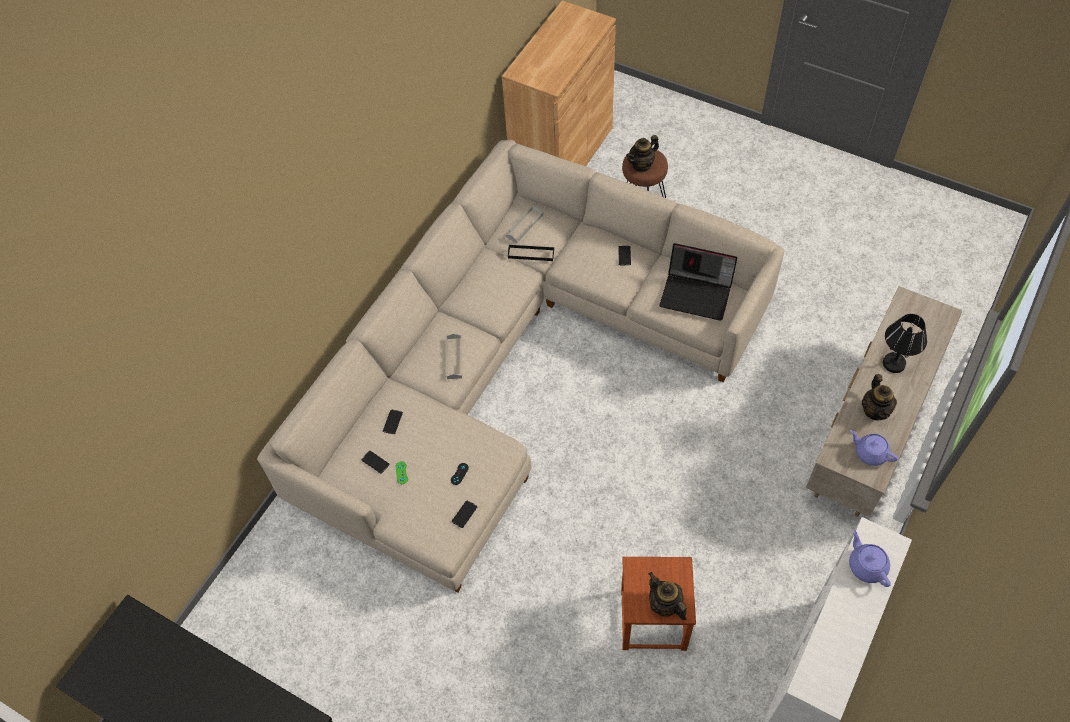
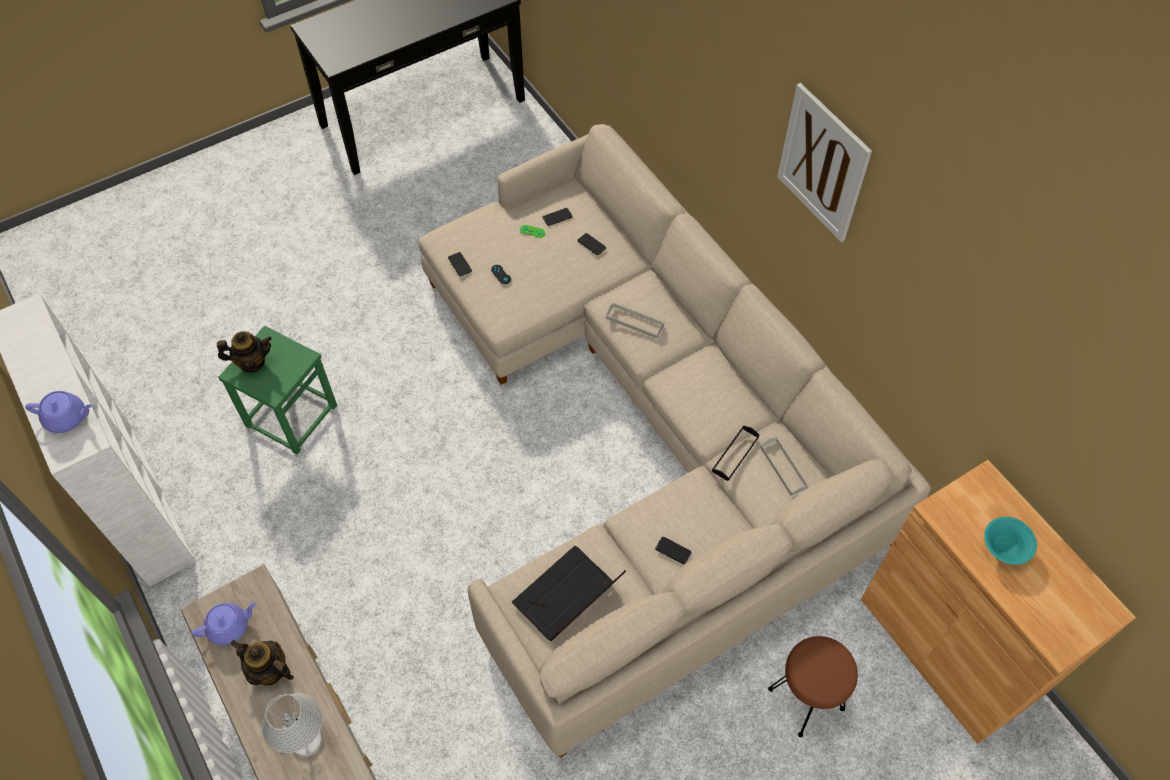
camera: 115 degrees right, 0 degrees up
brown stool [621,557,696,651] -> green stool [218,326,337,455]
teapot [626,135,659,173] -> none
black table lamp [883,314,927,373] -> white table lamp [262,693,323,757]
none -> picture [777,83,872,242]
none -> turquoise bowl [984,517,1037,565]

